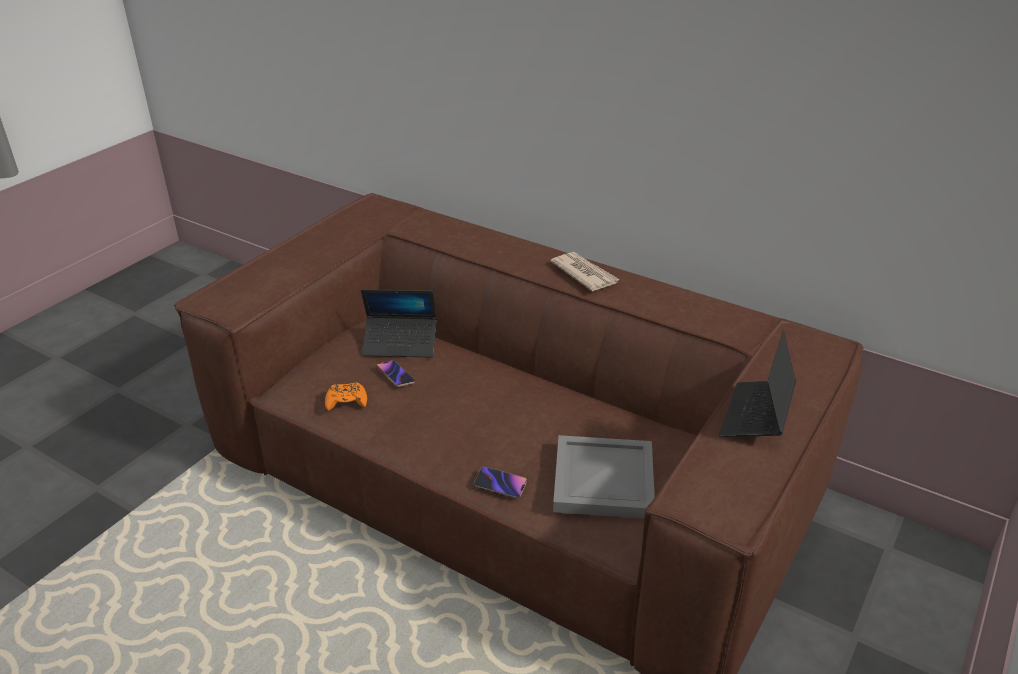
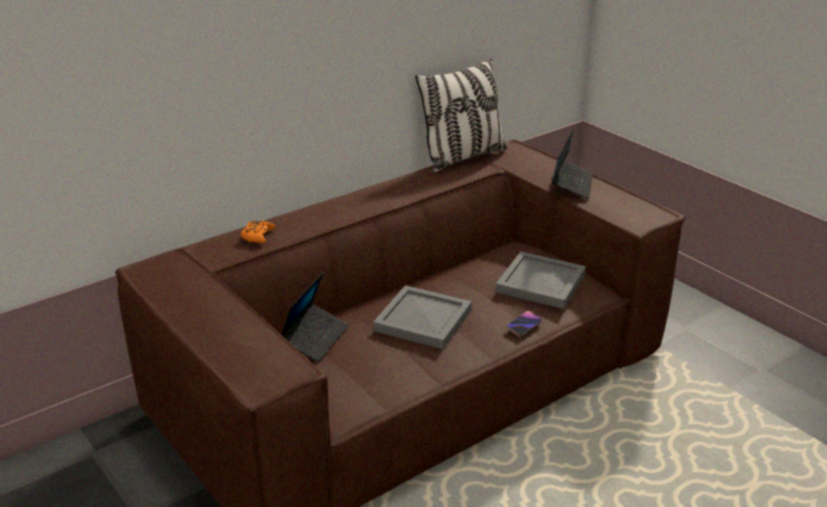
camera: 70 degrees left, 5 degrees down
orange game controller [325,382,367,411] -> orange game controller moved to [241,220,275,243]
phone [377,361,415,387] -> none
newspaper [550,252,620,291] -> none
laptop [719,331,796,437] -> laptop turned 120 degrees counterclockwise [552,126,593,199]
none -> grey tray [373,285,472,349]
none -> pillow [415,59,507,173]

